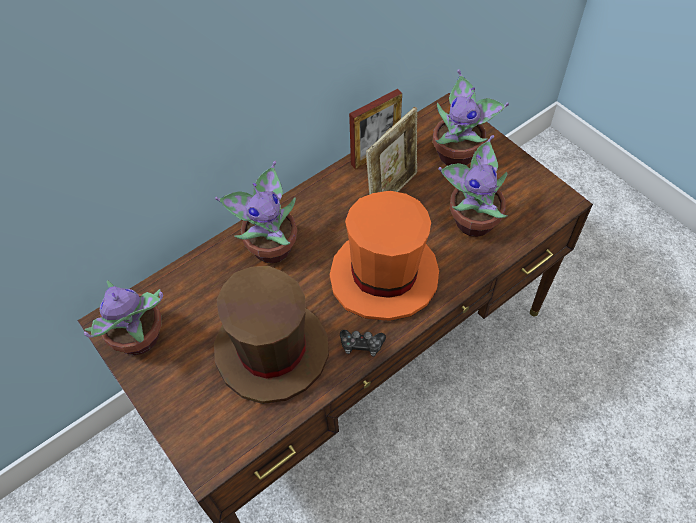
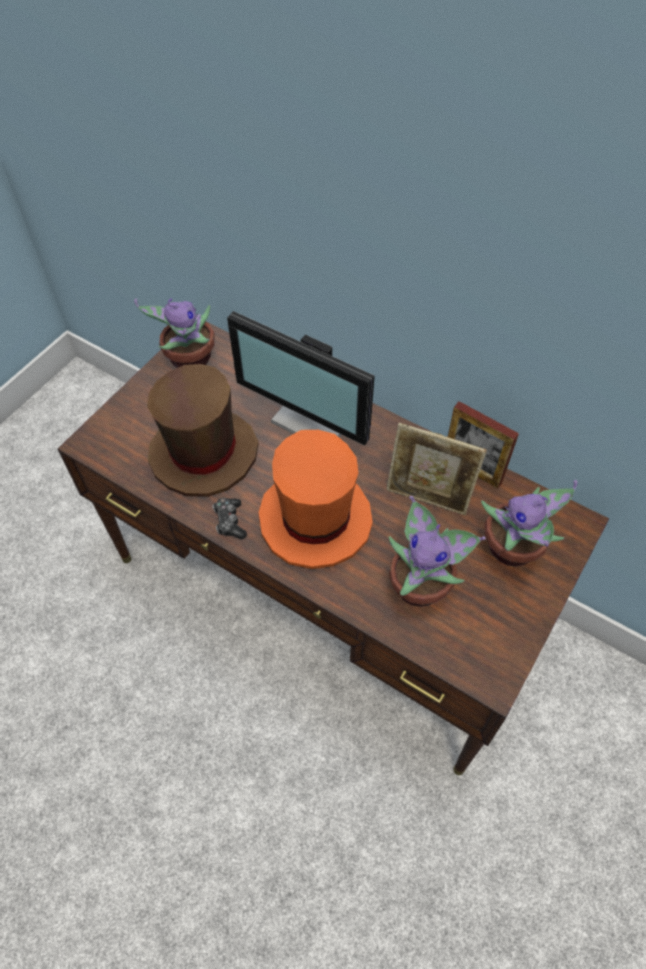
camera: 70 degrees right, 0 degrees up
potted plant [215,161,297,263] -> monitor [227,311,375,446]

